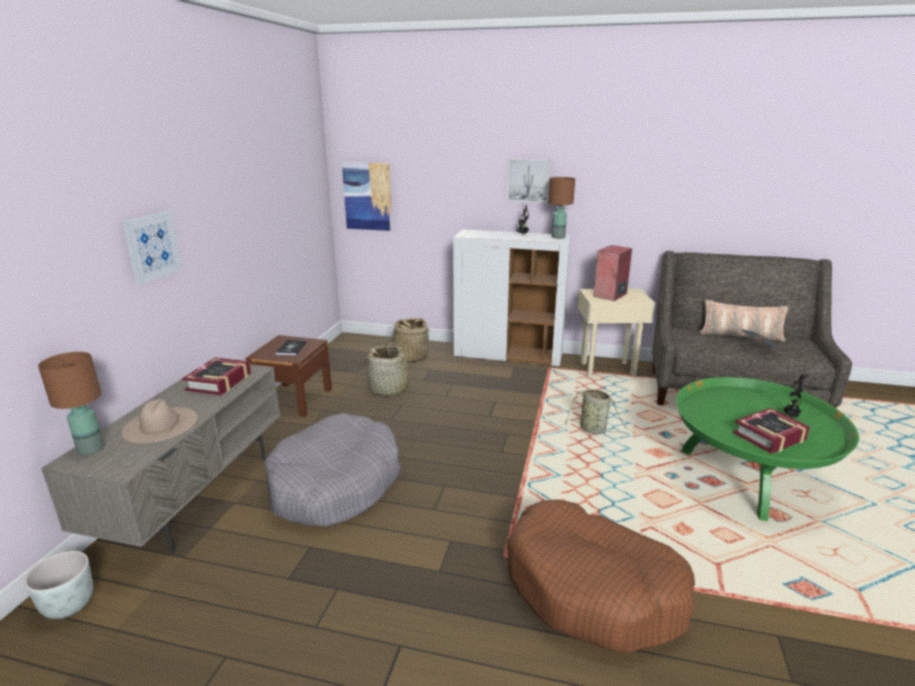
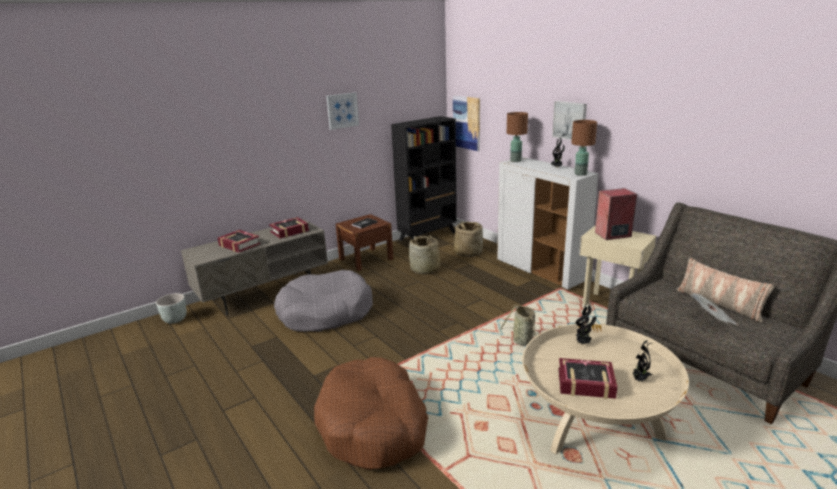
camera: 40 degrees right, 0 degrees up
brown table lamp [38,352,104,455] -> brown table lamp moved to [507,112,528,162]
picture [122,211,182,285] -> picture moved to [326,92,359,130]
beige hat [122,399,198,443] -> book [218,230,260,253]
green coffee table [676,377,859,521] -> beige coffee table [522,323,689,454]
none -> black bookcase [391,116,457,241]
none -> potted plant [576,305,596,344]

